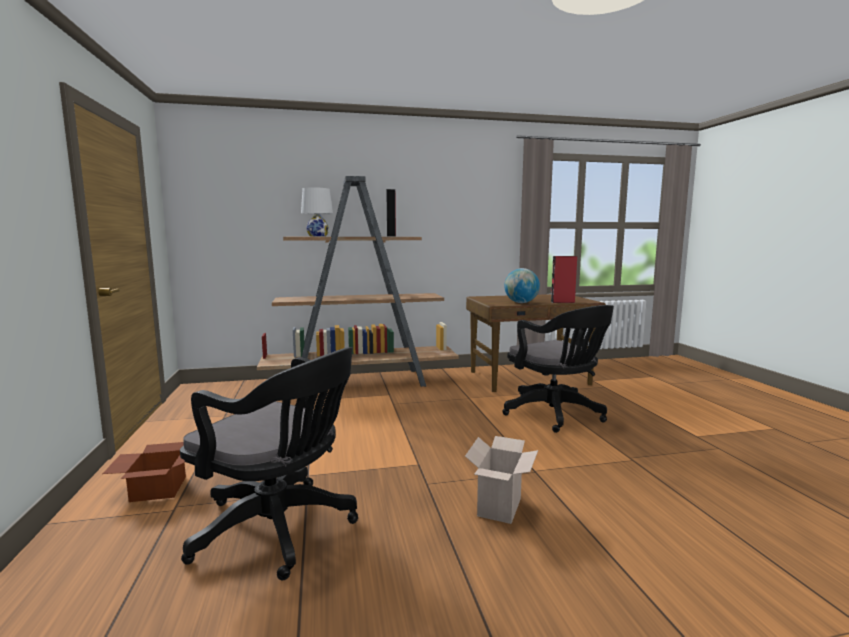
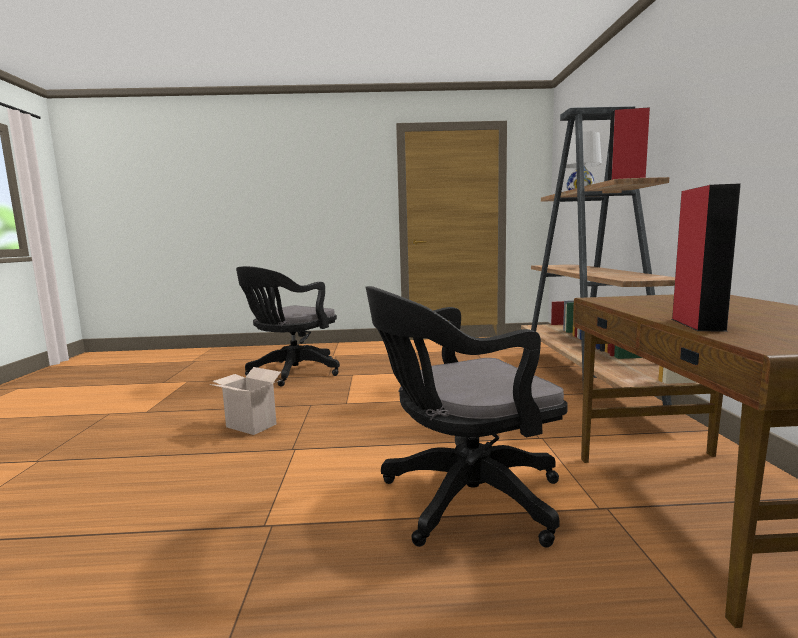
camera: 100 degrees right, 0 degrees up
cardboard box [103,442,186,502] -> none
globe [504,268,540,303] -> none

